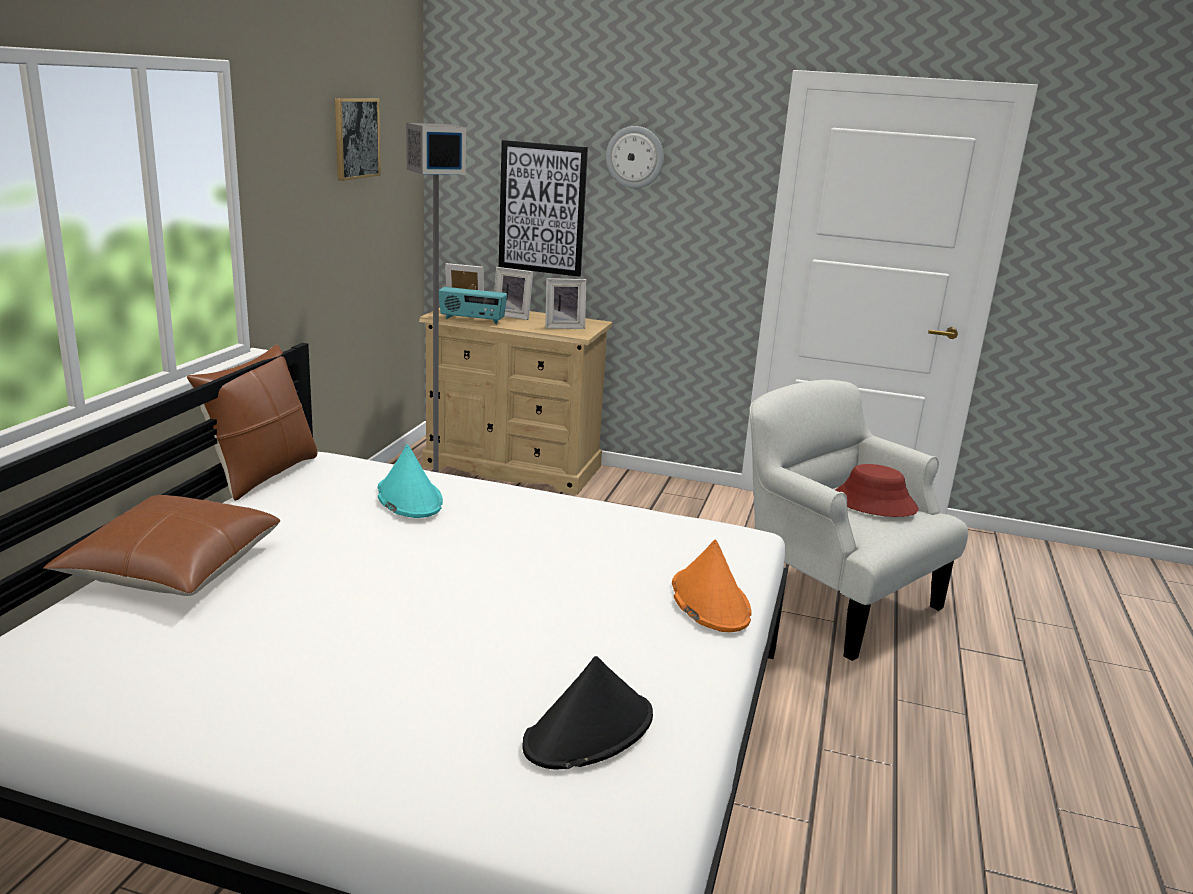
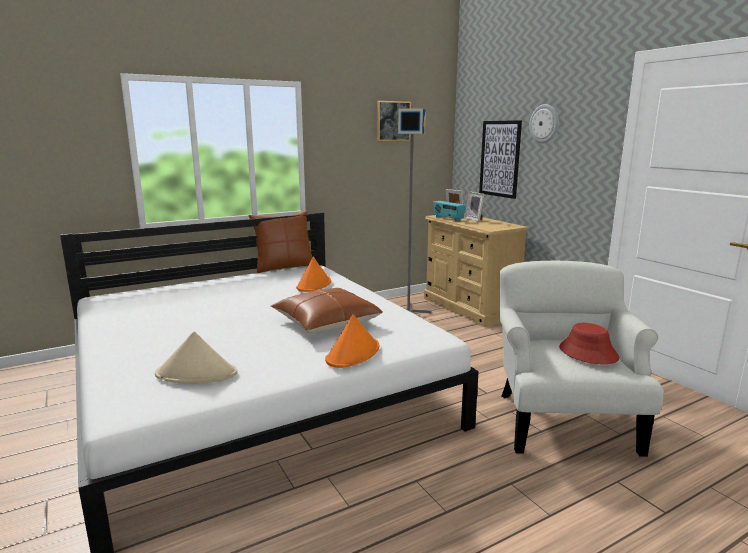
camera: 45 degrees right, 5 degrees down
brown pillow [44,495,280,596] -> brown pillow moved to [271,288,383,333]
turquoise hat [378,444,443,518] -> orange hat [296,257,331,292]
black hat [522,656,653,769] -> beige hat [155,331,237,384]
picture frame [545,278,586,329] -> none

